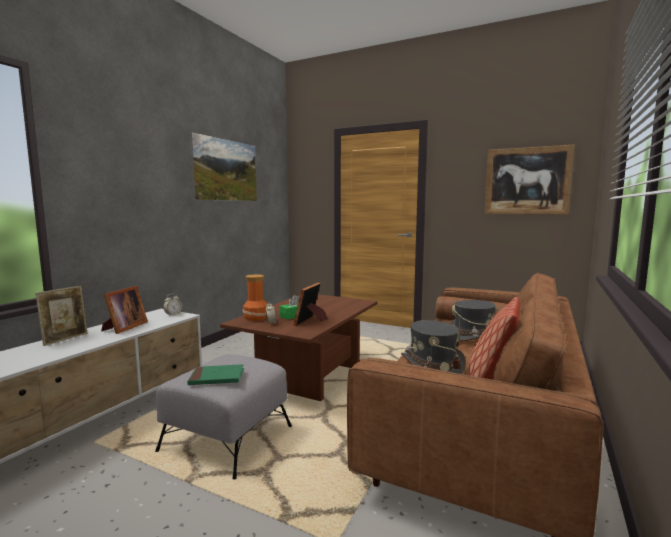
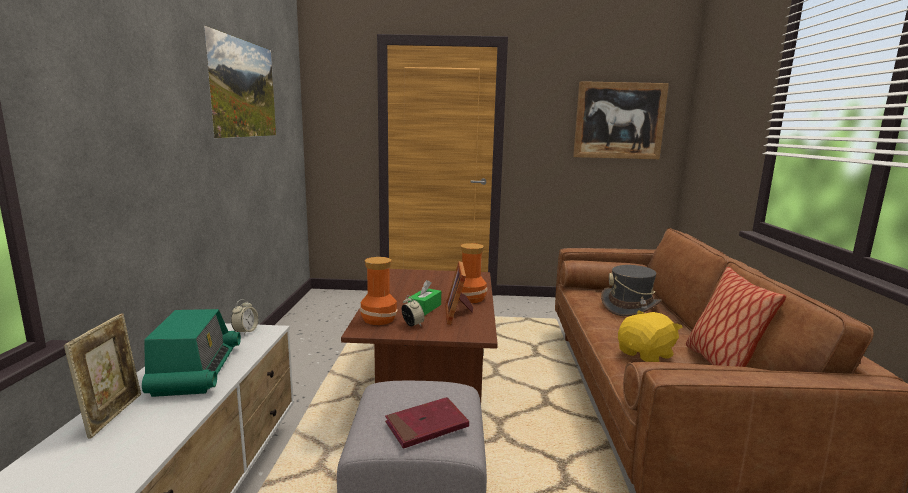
camera: 25 degrees left, 5 degrees up
picture frame [101,286,148,334] -> radio [142,309,241,397]
green book [187,364,244,385] -> red book [385,397,469,449]
grey hat [401,320,466,374] -> yellow plush toy [618,310,682,362]
none -> vase [459,243,488,303]

